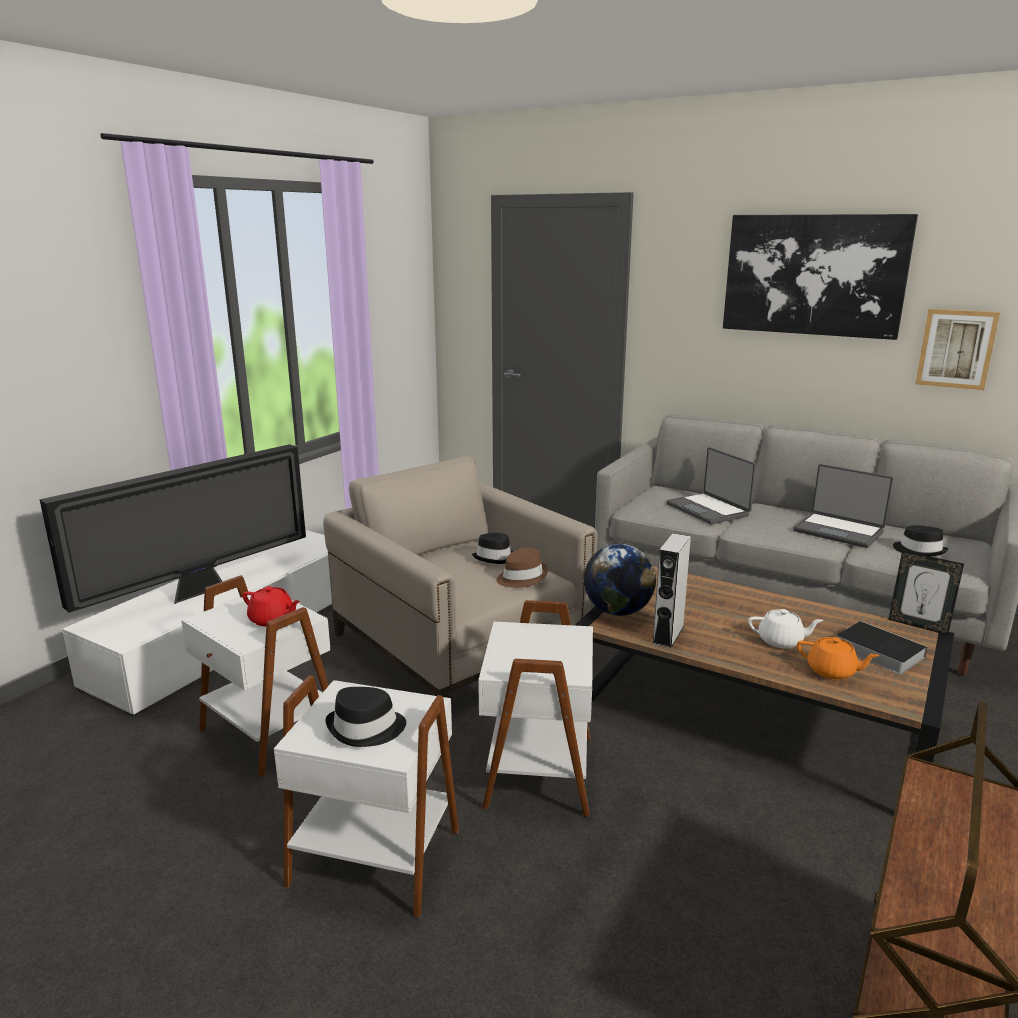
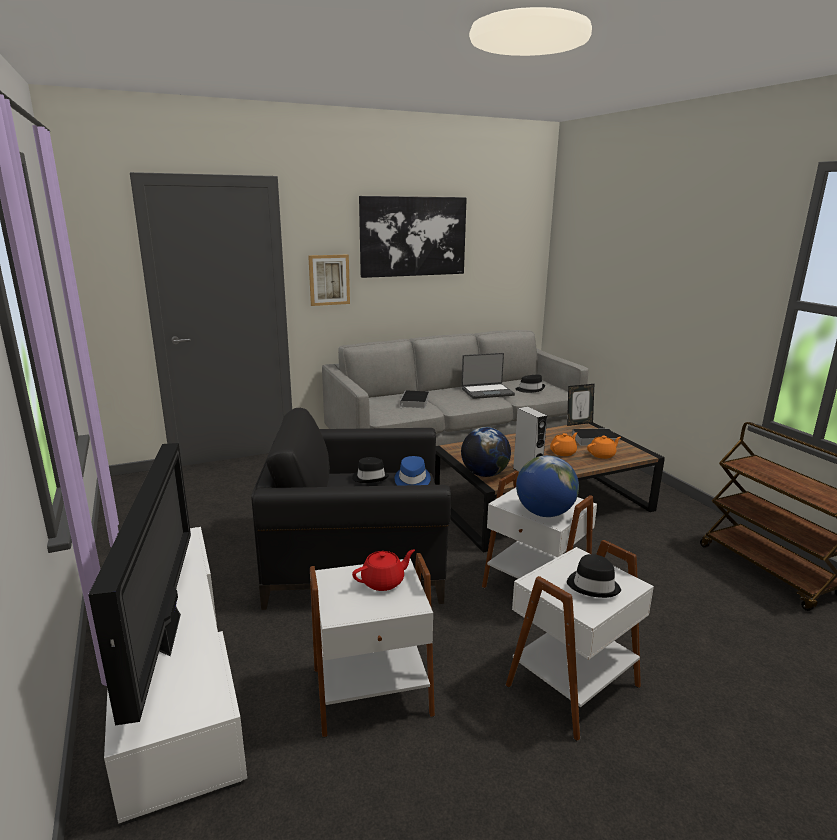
camera: 55 degrees left, 0 degrees up
beige armchair [323,456,598,698] -> black armchair [251,408,451,610]
brown hat [496,547,548,588] -> blue hat [395,456,431,486]
laptop [666,447,756,524] -> book [400,390,429,409]
white teapot [748,609,823,648] -> orange teapot [550,432,577,456]
picture [915,309,1000,390] -> picture moved to [308,255,350,306]
none -> globe [516,455,579,517]

